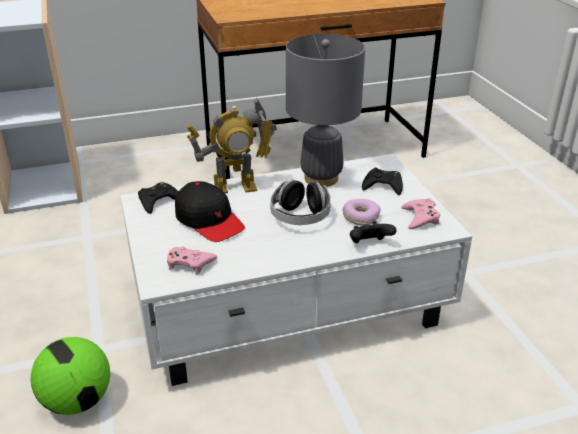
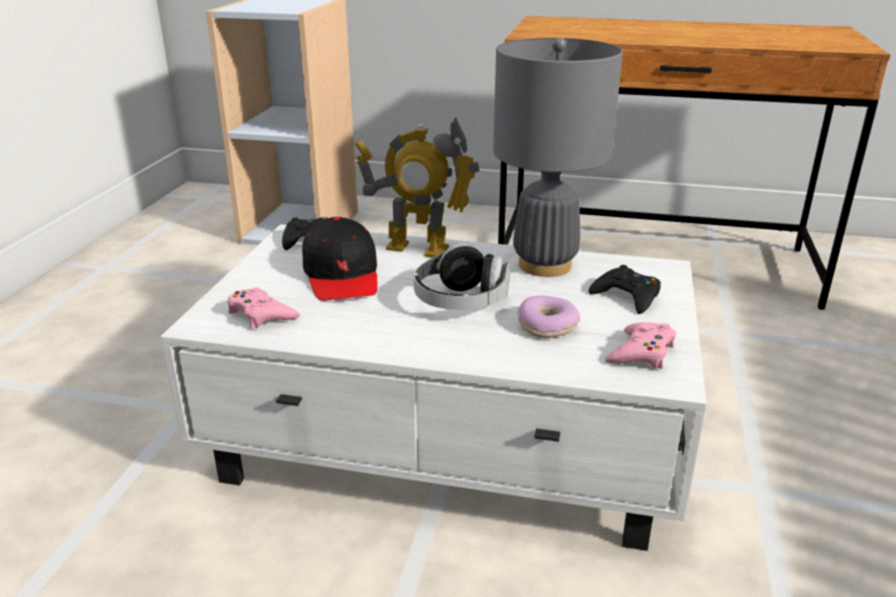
camera: 30 degrees right, 5 degrees down
football [31,337,110,415] -> none
black game controller [350,221,396,243] -> none

